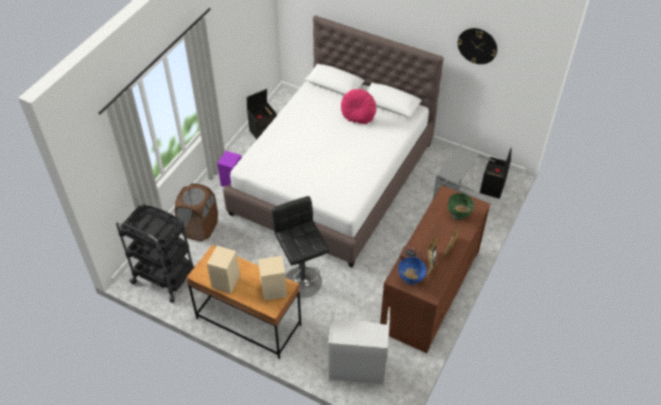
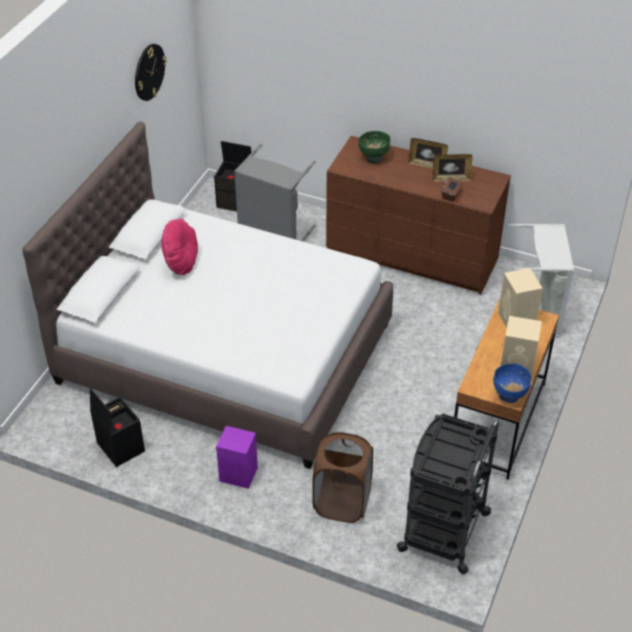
camera: 95 degrees left, 5 degrees down
black stool [272,196,329,299] -> none
blue bowl [398,257,427,285] -> blue bowl moved to [493,364,532,403]

